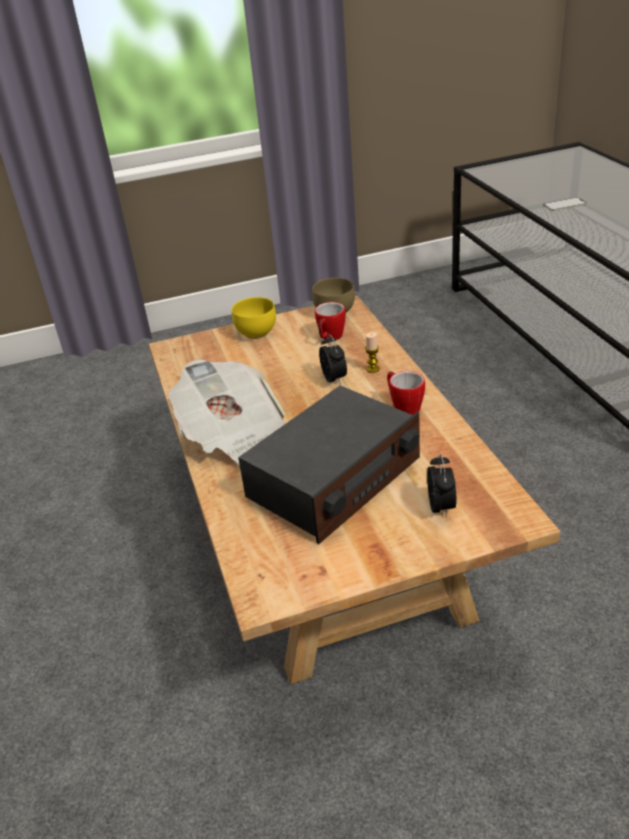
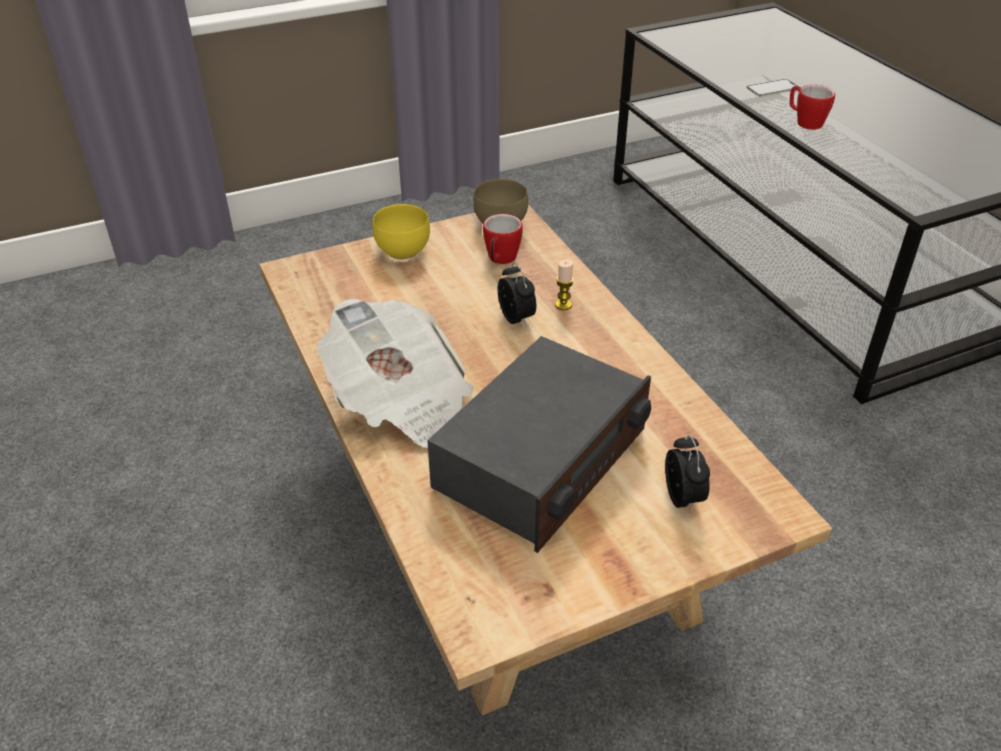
camera: 10 degrees left, 5 degrees up
mug [387,371,425,415] -> mug moved to [790,85,835,130]

